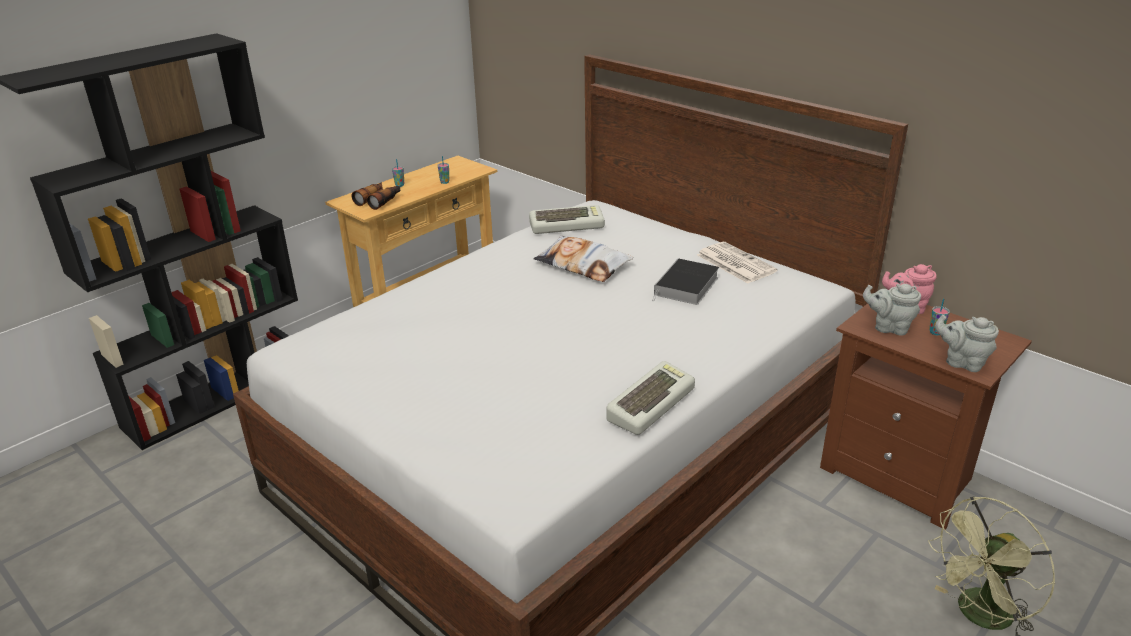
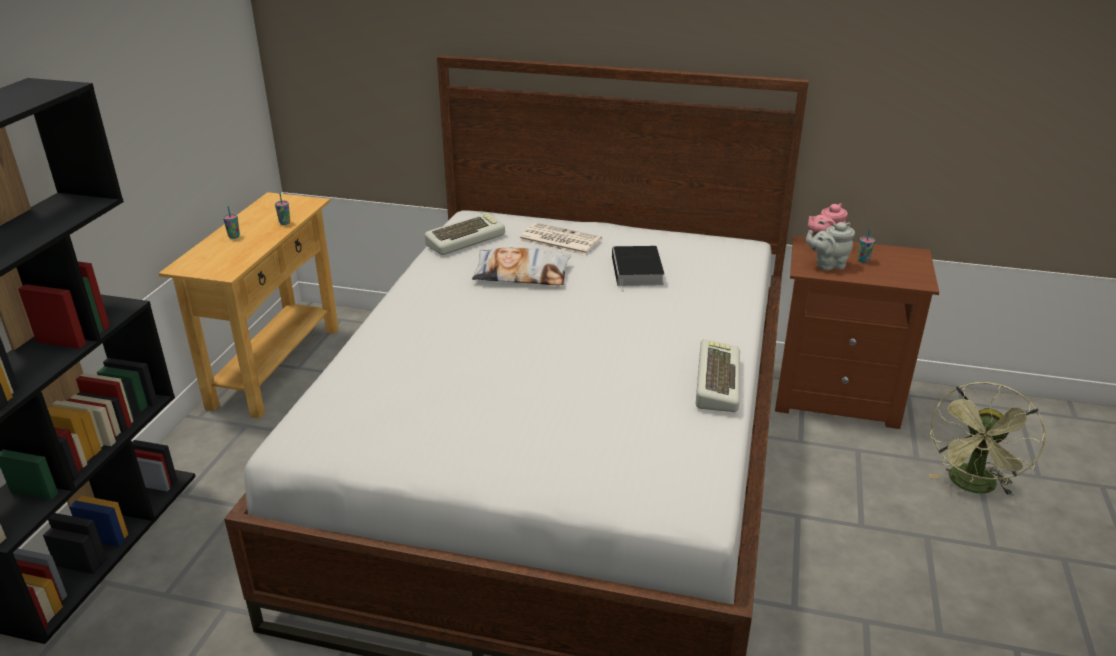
camera: 30 degrees left, 0 degrees up
binoculars [352,182,401,210] -> none
newspaper [697,242,777,283] -> newspaper moved to [519,223,602,256]
grey teapot [935,315,999,372] -> none

